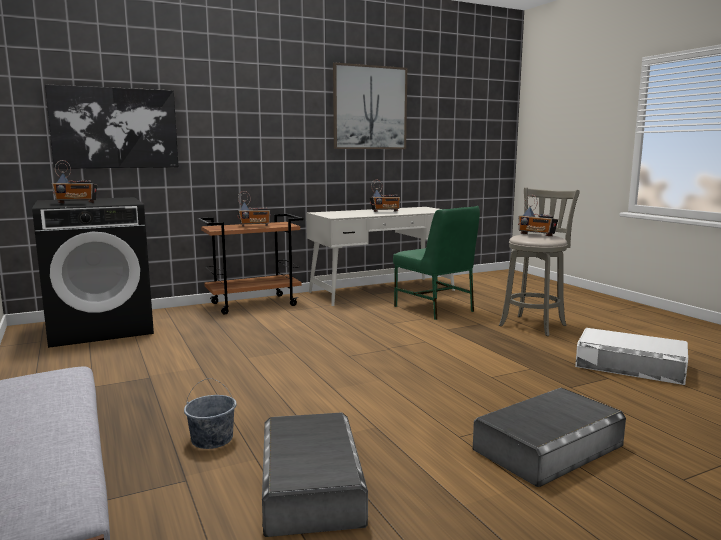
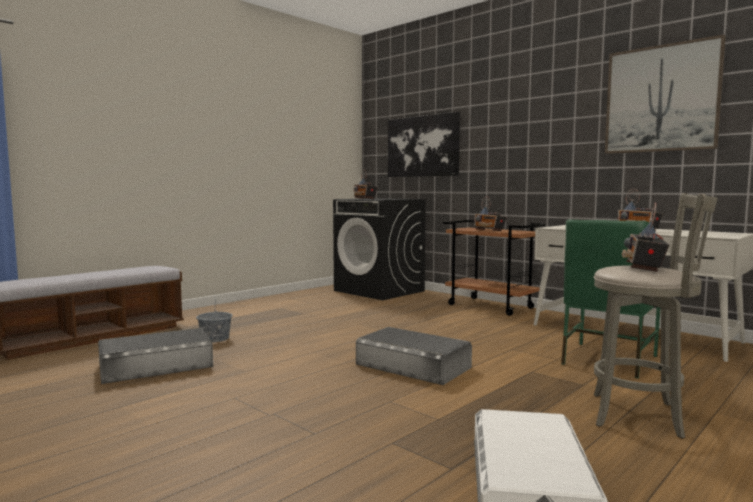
camera: 70 degrees right, 5 degrees down
grey storage box [473,388,626,487] -> grey storage box moved to [356,327,472,385]

